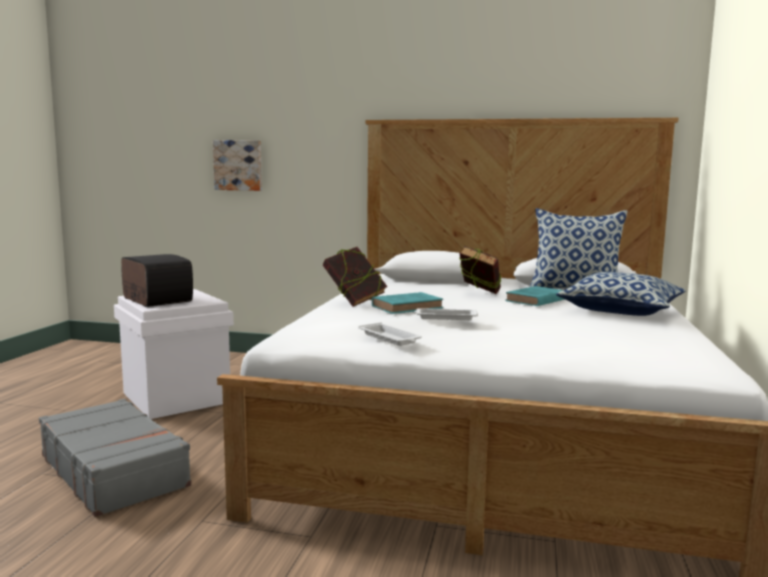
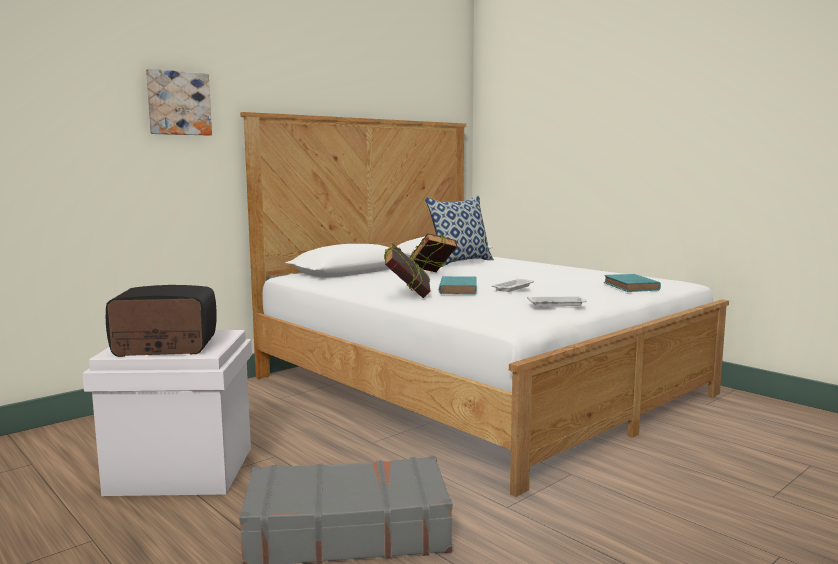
camera: 55 degrees left, 0 degrees up
picture [213,140,262,191] -> picture moved to [146,69,212,136]
turquoise book [505,286,565,306] -> turquoise book moved to [604,274,661,292]
pillow [556,272,686,316] -> none

